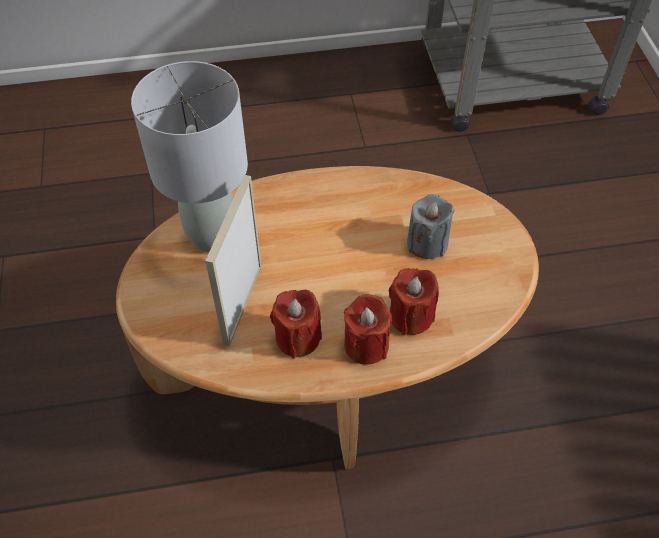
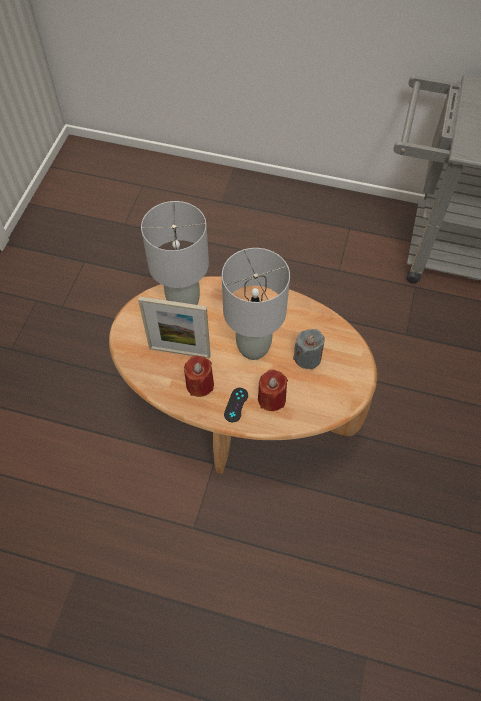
camera: 25 degrees right, 5 degrees up
picture frame [205,175,262,347] -> picture frame turned 120 degrees counterclockwise [138,296,211,359]
red candle [344,294,392,365] -> black game controller [224,388,248,422]
none -> grey table lamp [222,248,290,360]

